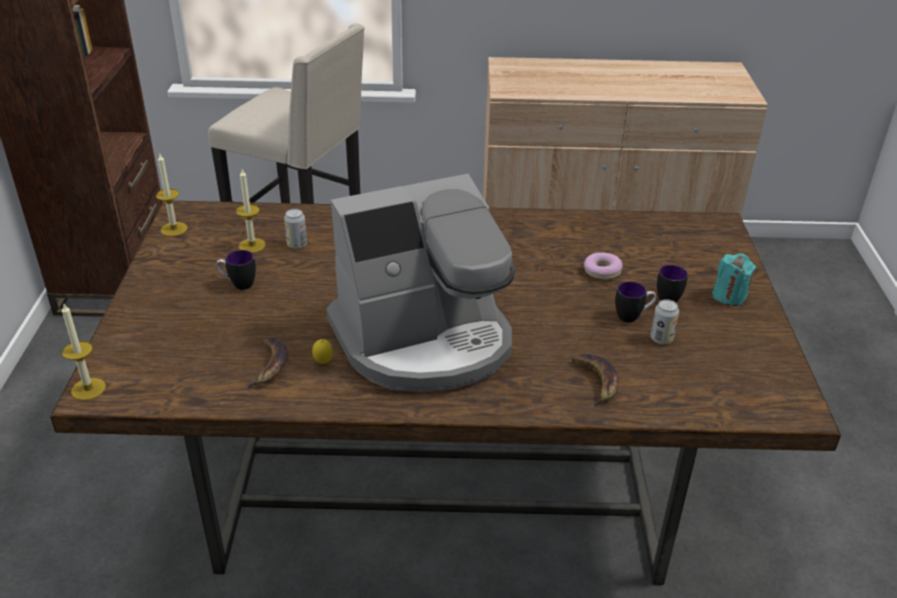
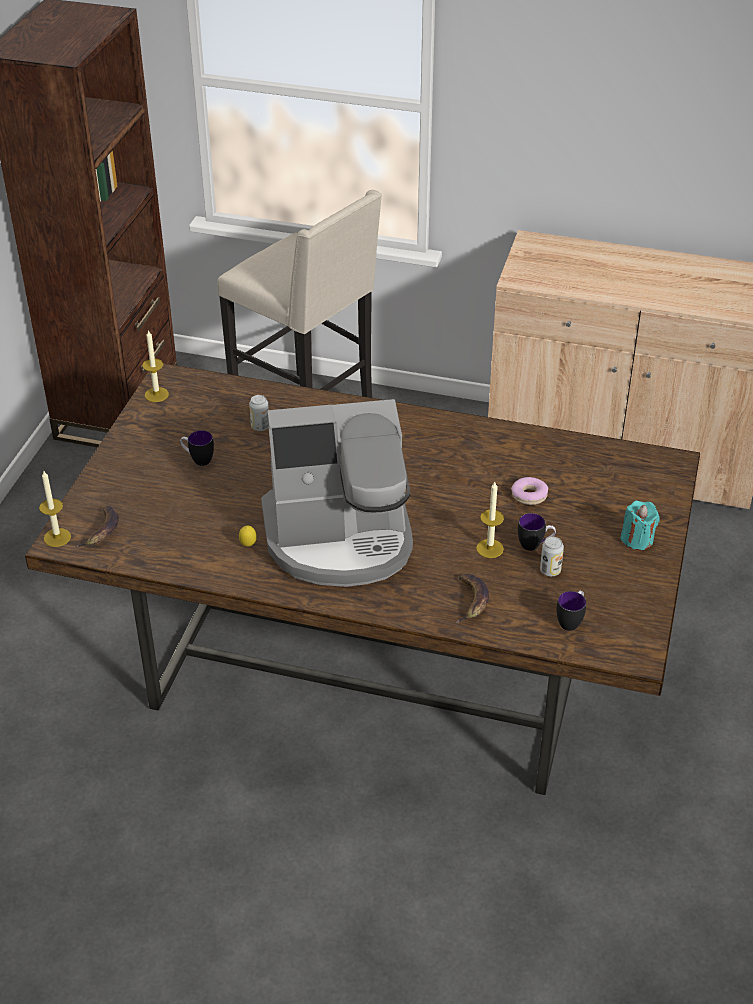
camera: 15 degrees right, 5 degrees up
candle [236,169,266,253] -> candle moved to [476,482,504,558]
banana [243,338,288,389] -> banana moved to [75,506,119,548]
mug [657,265,688,303] -> mug moved to [557,591,586,631]

